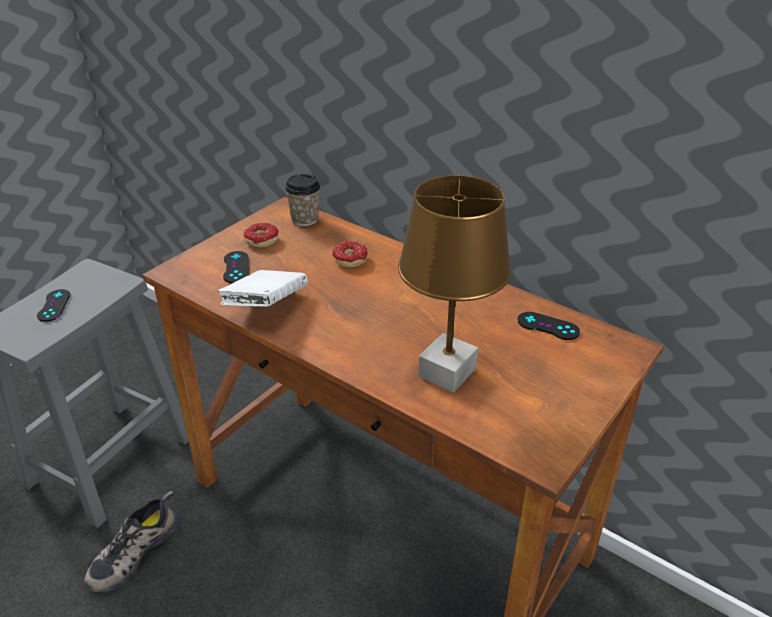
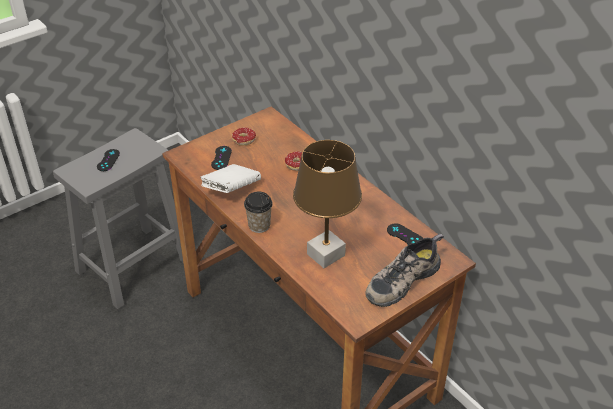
camera: 15 degrees right, 5 degrees up
shoe [84,491,179,593] -> shoe moved to [366,234,444,307]
cup [285,174,320,226] -> cup moved to [244,192,273,233]

